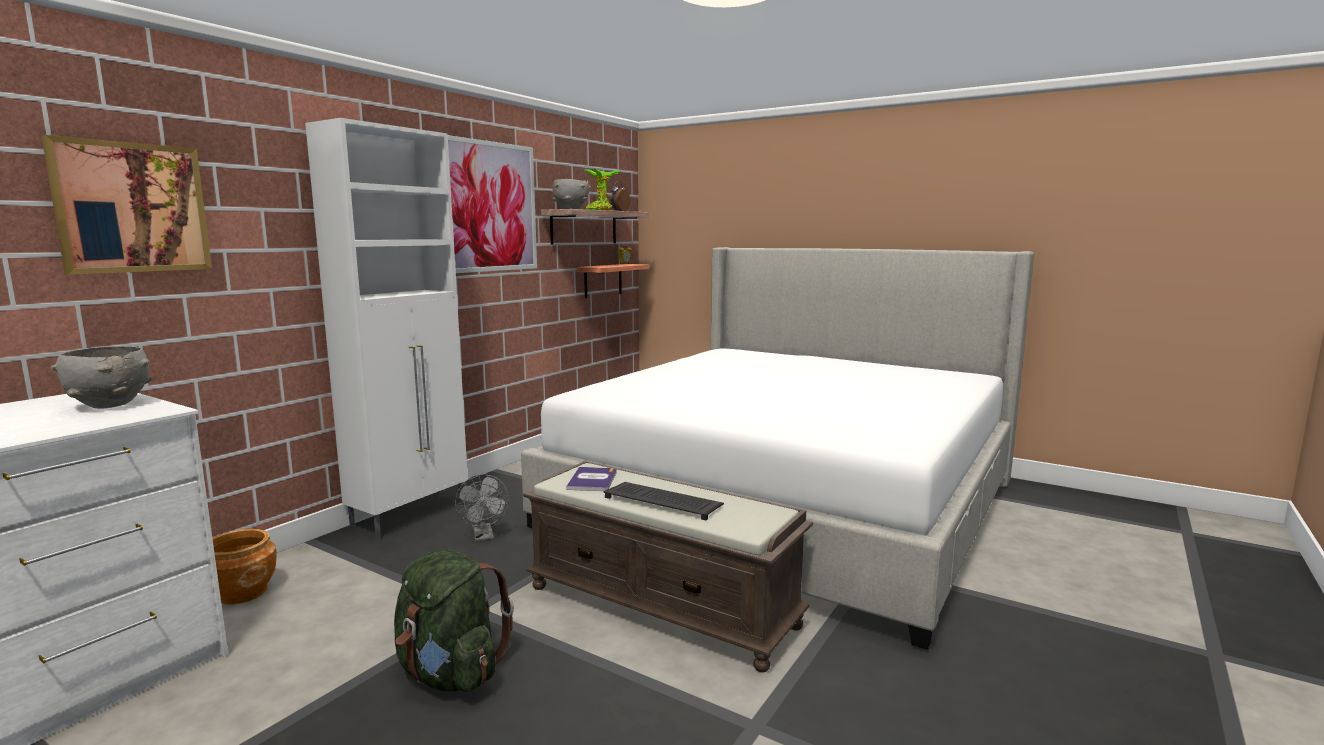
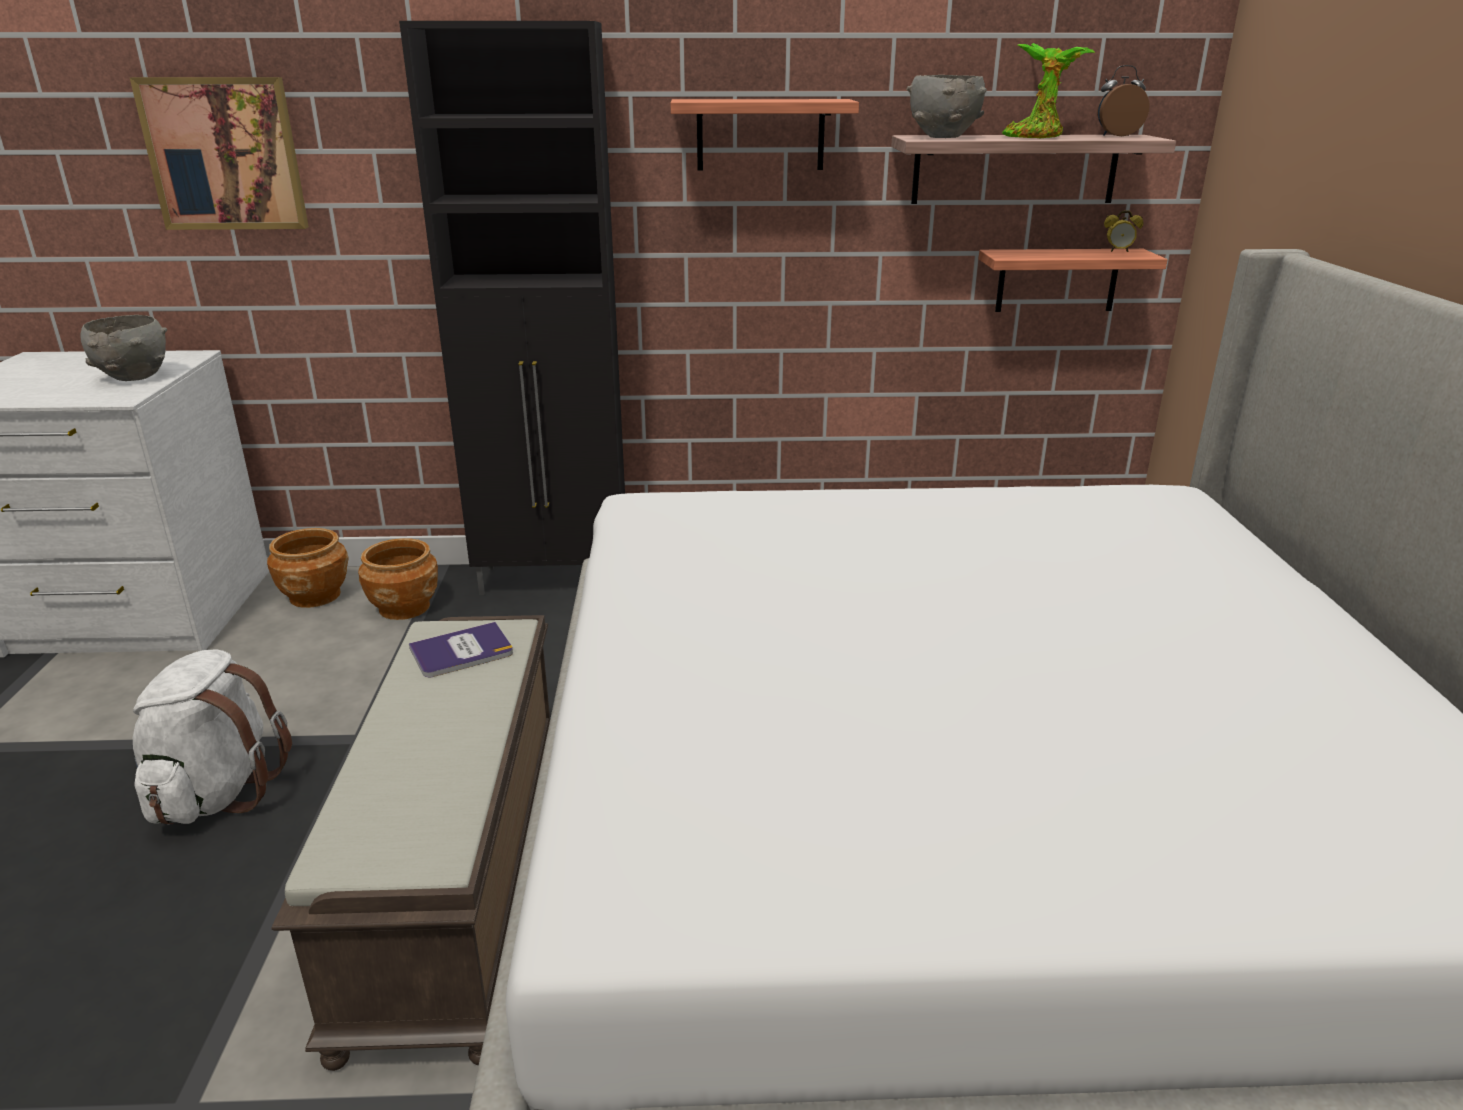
camera: 55 degrees right, 15 degrees up
white cabinet [305,118,468,539] -> black cabinet [399,21,625,595]
green backpack [394,549,514,692] -> white backpack [133,649,292,825]
picture [448,135,537,273] -> shelf [671,99,859,171]
grey fan [455,474,509,541] -> none
keyboard [603,482,724,520] -> none
none -> brown planter [358,538,438,620]

